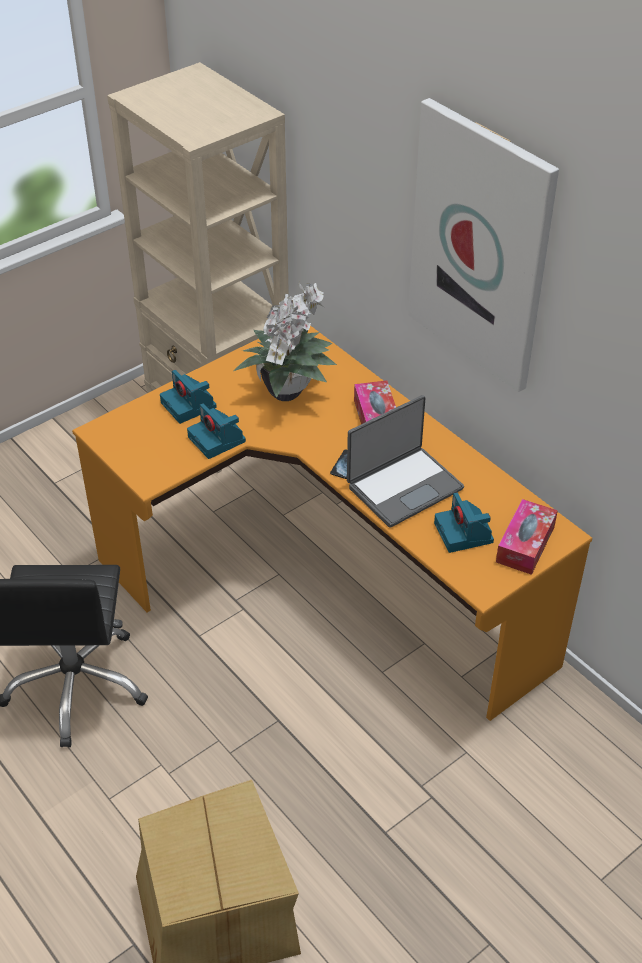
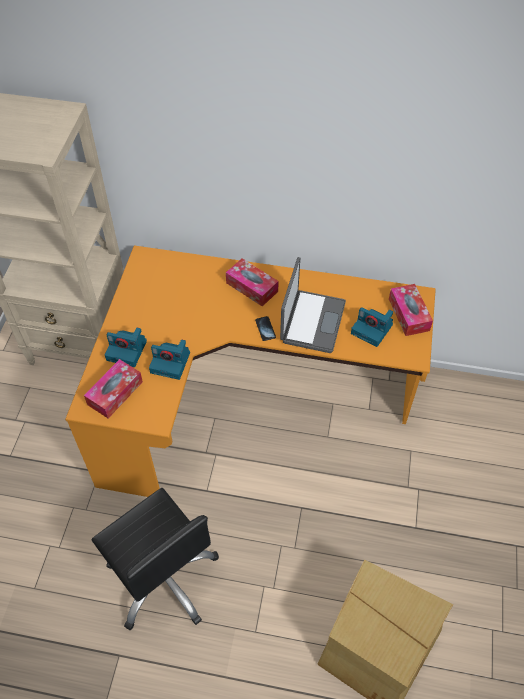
camera: 40 degrees left, 10 degrees up
potted plant [233,283,337,401] -> none
picture [408,98,559,392] -> none
none -> tissue box [84,359,143,418]

